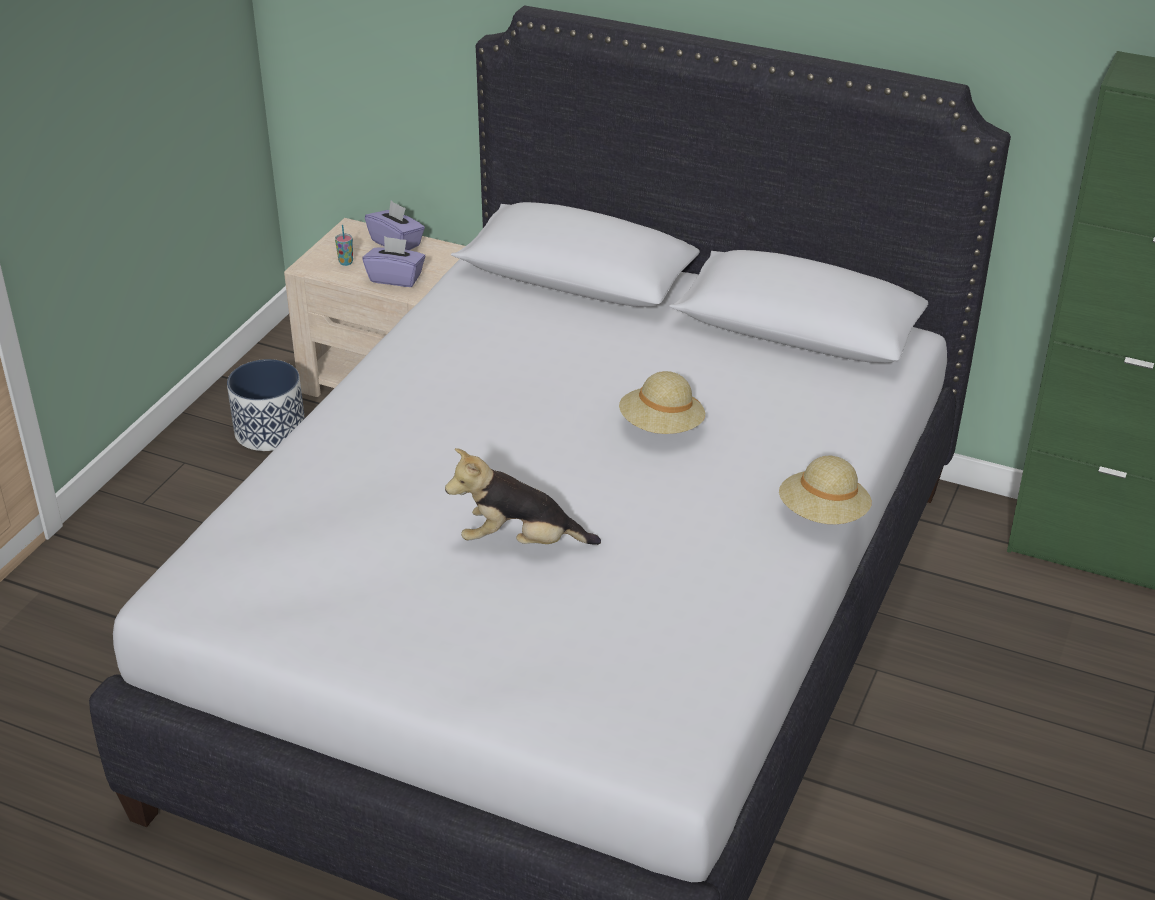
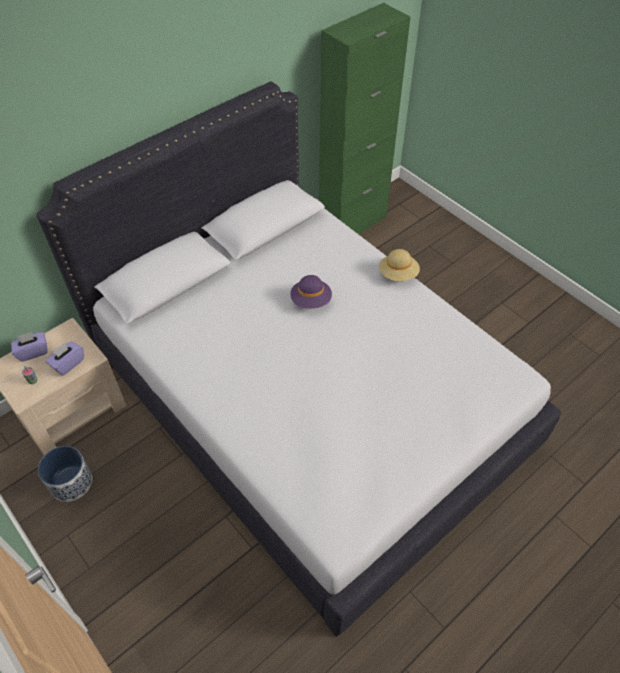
camera: 65 degrees left, 15 degrees up
plush toy [445,448,601,545] -> none
beige hat [619,371,705,434] -> purple hat [290,275,332,309]

